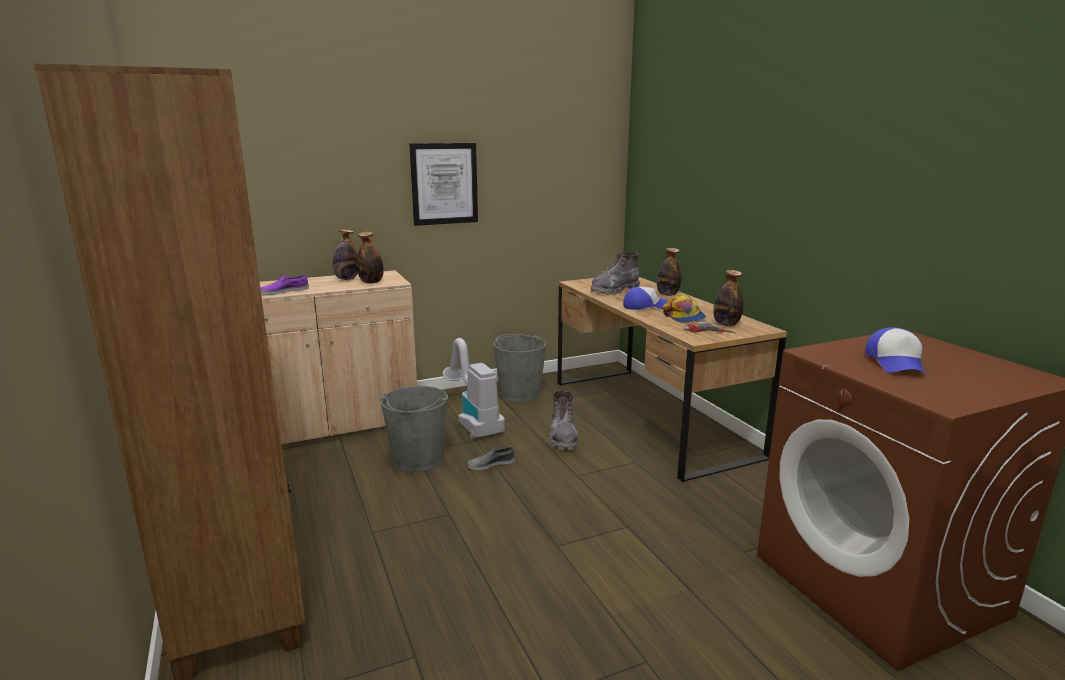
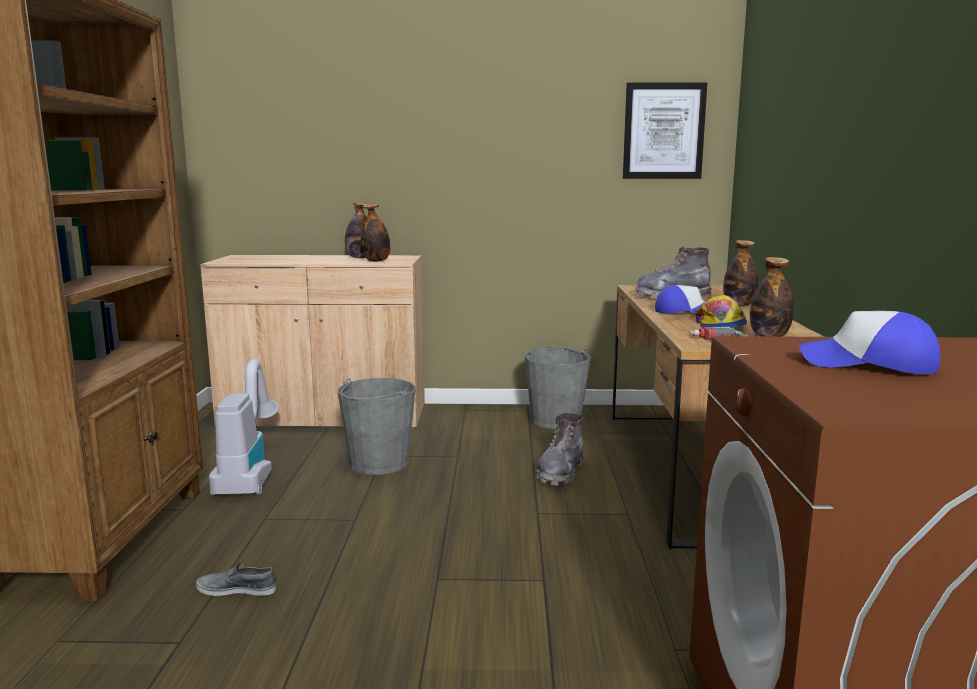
camera: 25 degrees right, 5 degrees down
purple shoe [260,274,309,295] -> none
picture [409,143,478,226] -> picture moved to [623,82,707,179]
vacuum cleaner [443,338,505,439] -> vacuum cleaner moved to [209,359,279,495]
grey shoe [468,447,515,470] -> grey shoe moved to [196,563,276,596]
cap [865,327,926,374] -> cap turned 75 degrees clockwise [798,311,941,374]

